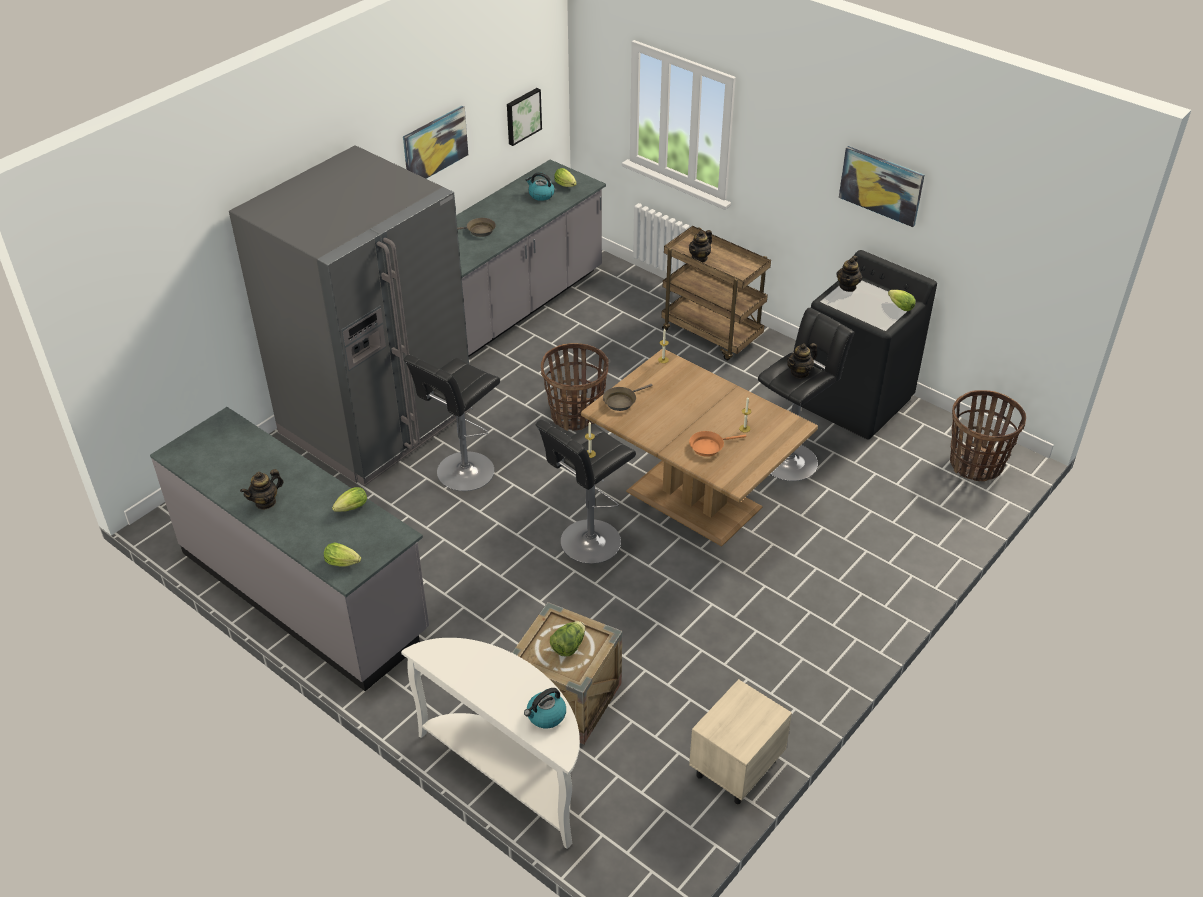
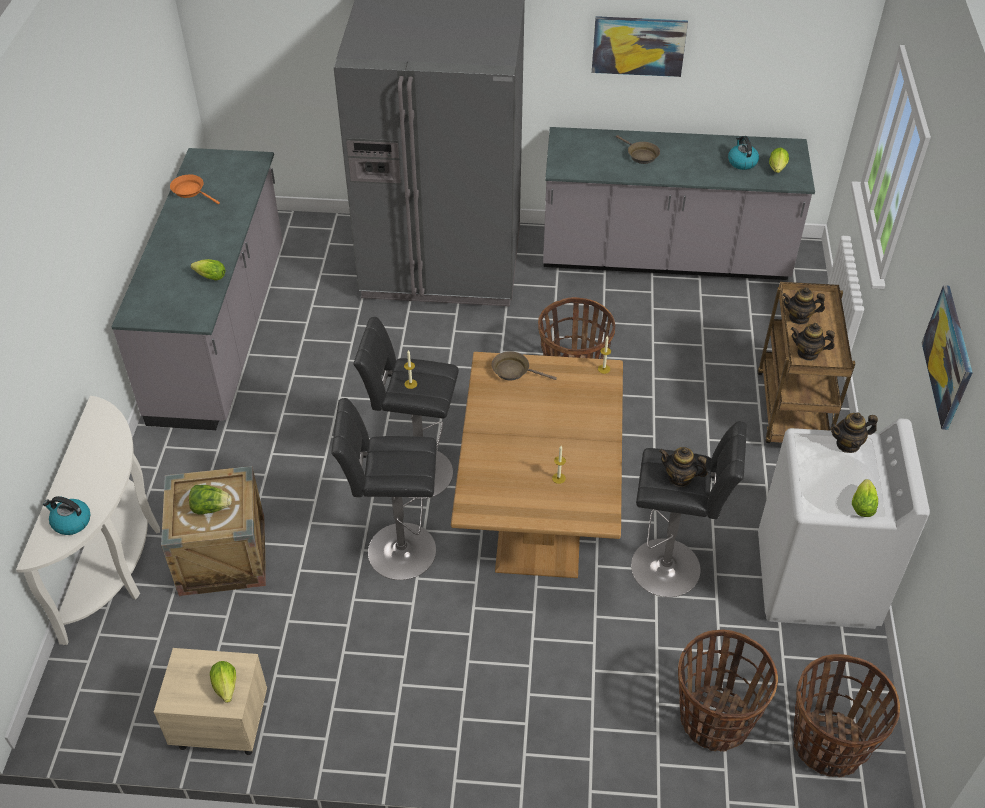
camera: 55 degrees right, 5 degrees up
teapot [240,469,284,510] -> teapot moved to [791,323,835,361]
lettuce [324,542,361,567] -> lettuce moved to [210,661,236,703]
black stool [404,355,500,491] -> black stool moved to [331,398,437,580]
picture [507,88,542,146] -> none
orange frying pan [689,431,746,457] -> orange frying pan moved to [170,175,220,204]
black washing machine [801,250,937,440] -> white washing machine [758,418,930,629]
none -> basket [678,630,778,751]

